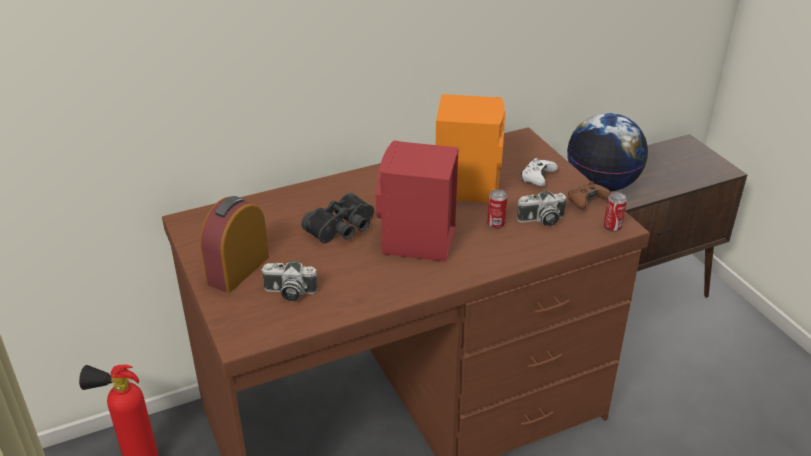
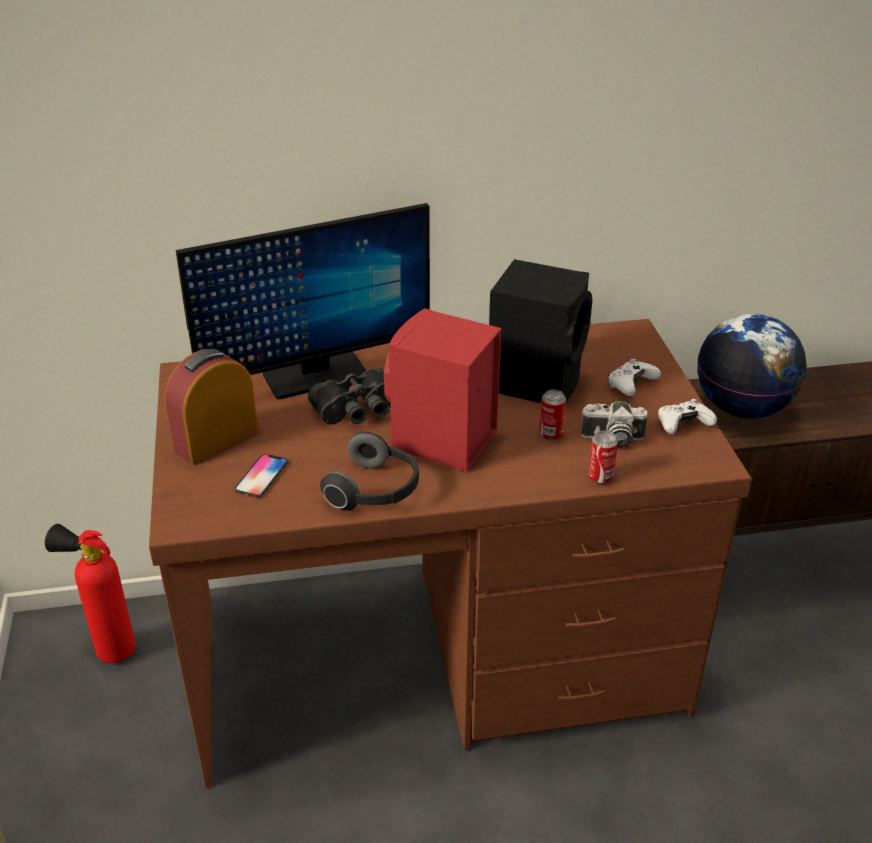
camera: 15 degrees right, 0 degrees up
camera [261,261,318,301] -> phone [234,454,288,498]
orange speaker [436,94,506,203] -> black speaker [489,259,592,403]
brown game controller [568,181,611,210] -> white game controller [658,399,717,434]
can [604,192,627,232] -> can moved to [589,431,618,484]
none -> monitor [176,203,430,400]
none -> headphones [320,432,419,510]

